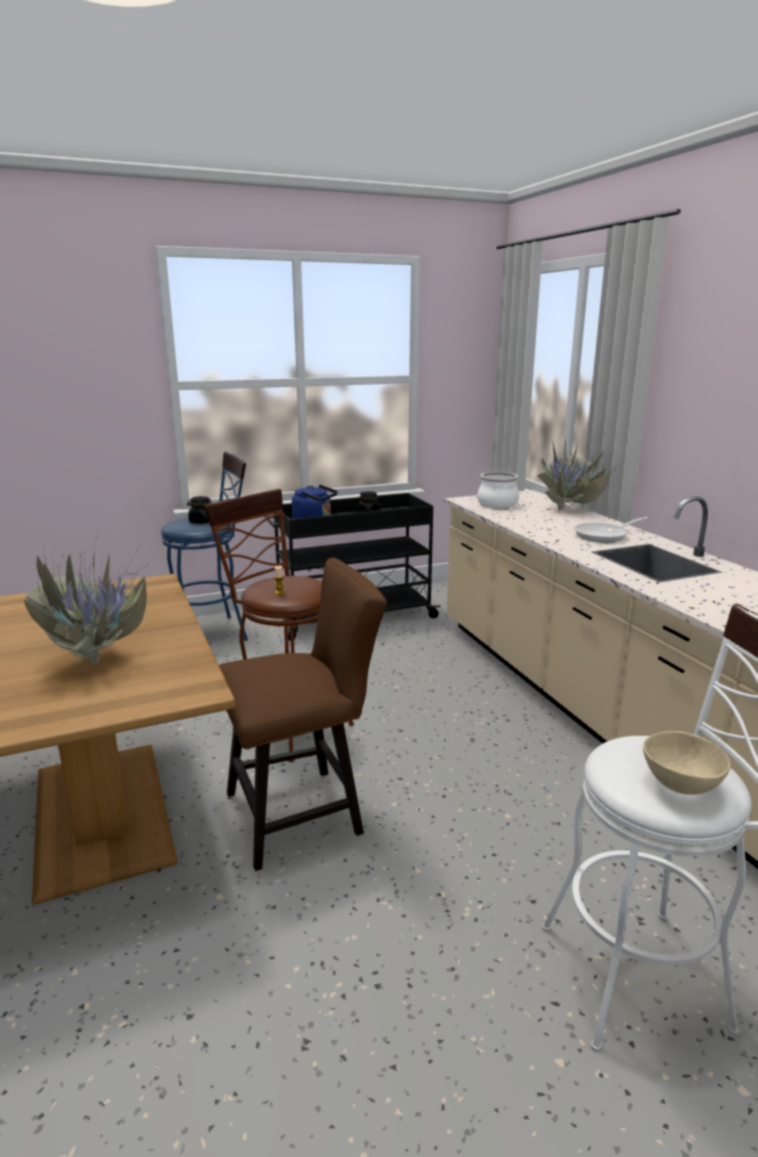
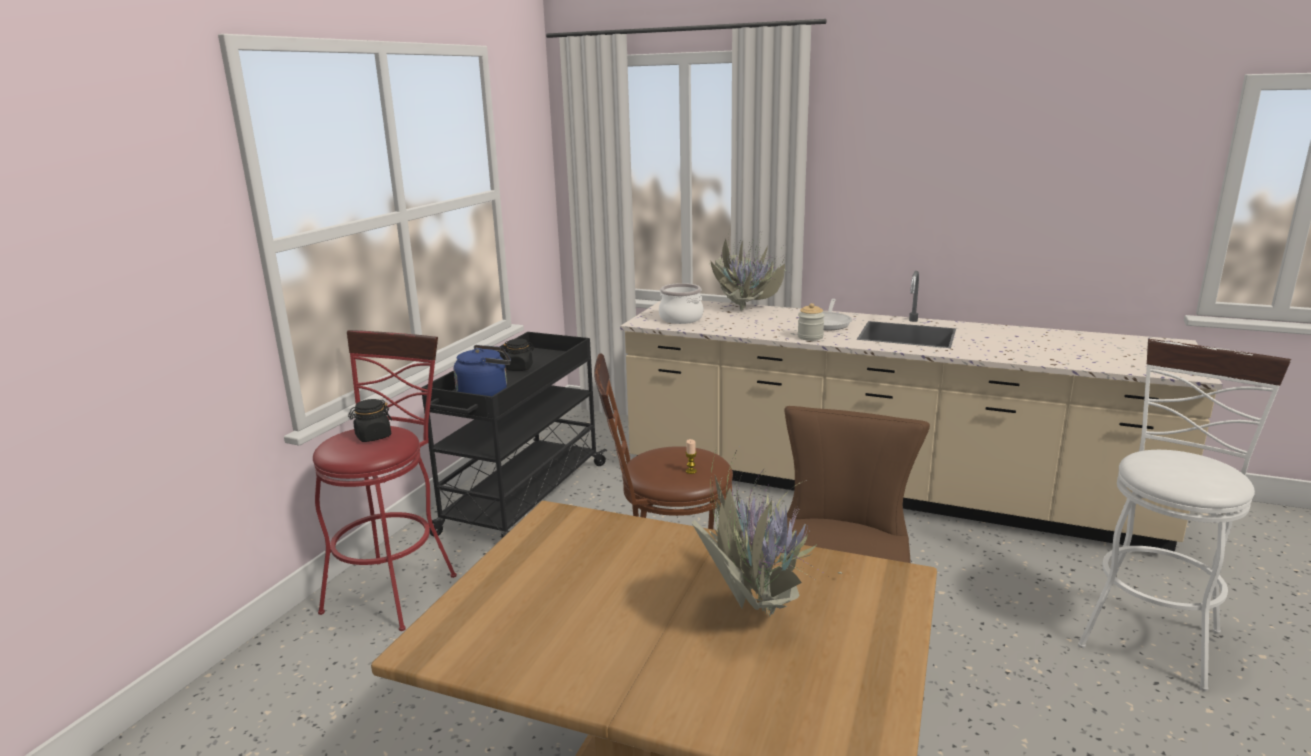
camera: 45 degrees left, 0 degrees up
blue stool [161,451,248,641] -> red stool [313,330,457,631]
beige bowl [643,731,731,795] -> none
none -> jar [798,303,825,341]

